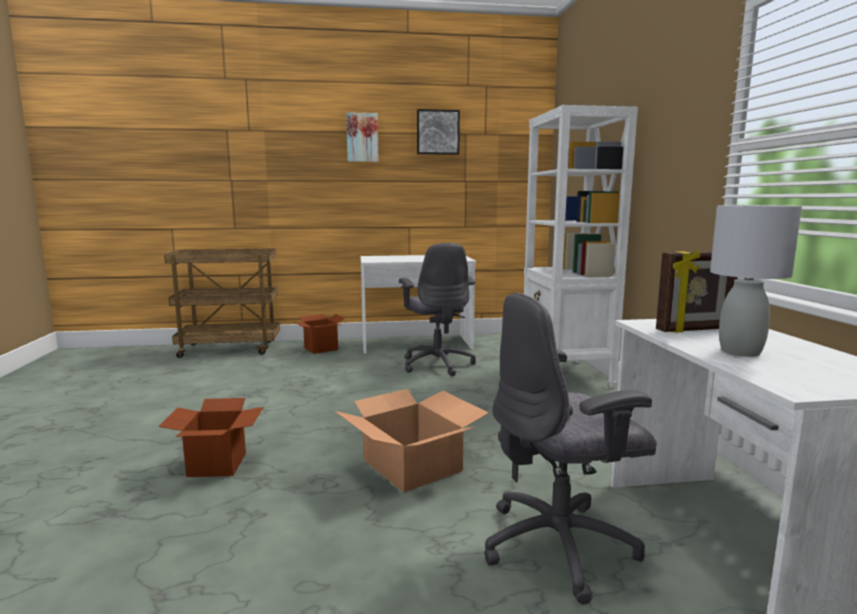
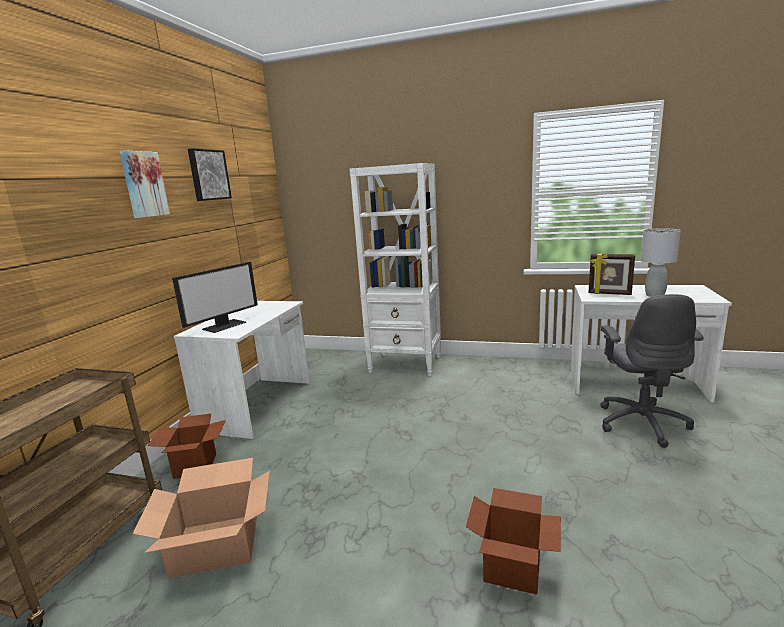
camera: 65 degrees left, 5 degrees up
cardboard box [335,389,489,493] -> cardboard box moved to [133,458,270,579]
grey office chair [399,243,476,376] -> none
picture frame [656,250,738,333] -> picture frame turned 105 degrees clockwise [588,254,635,295]
none -> monitor [172,262,258,333]

